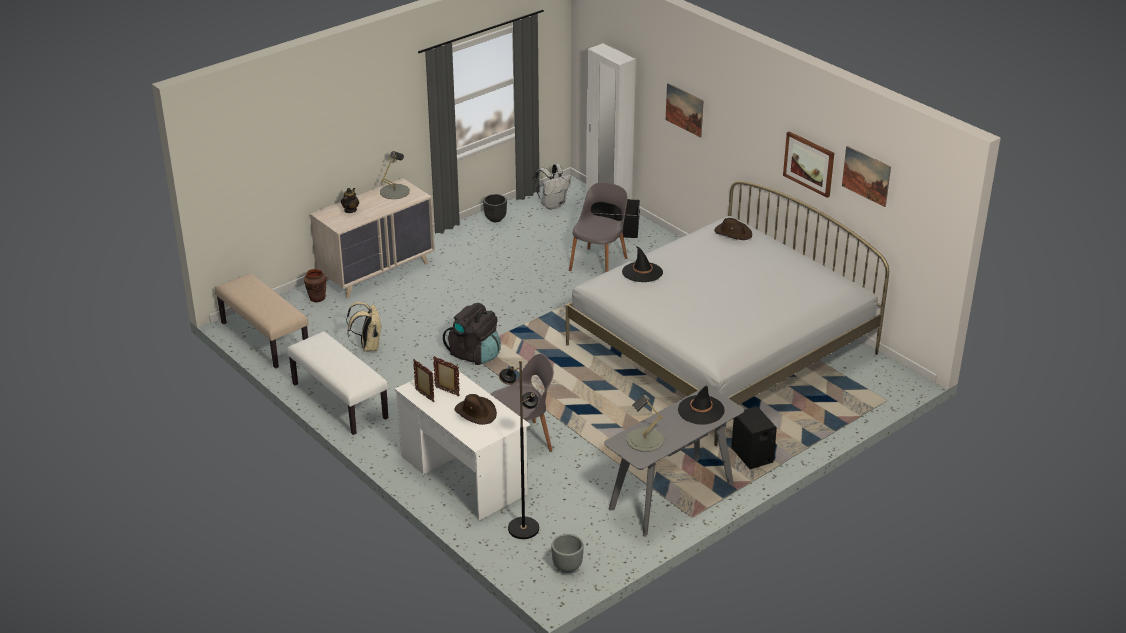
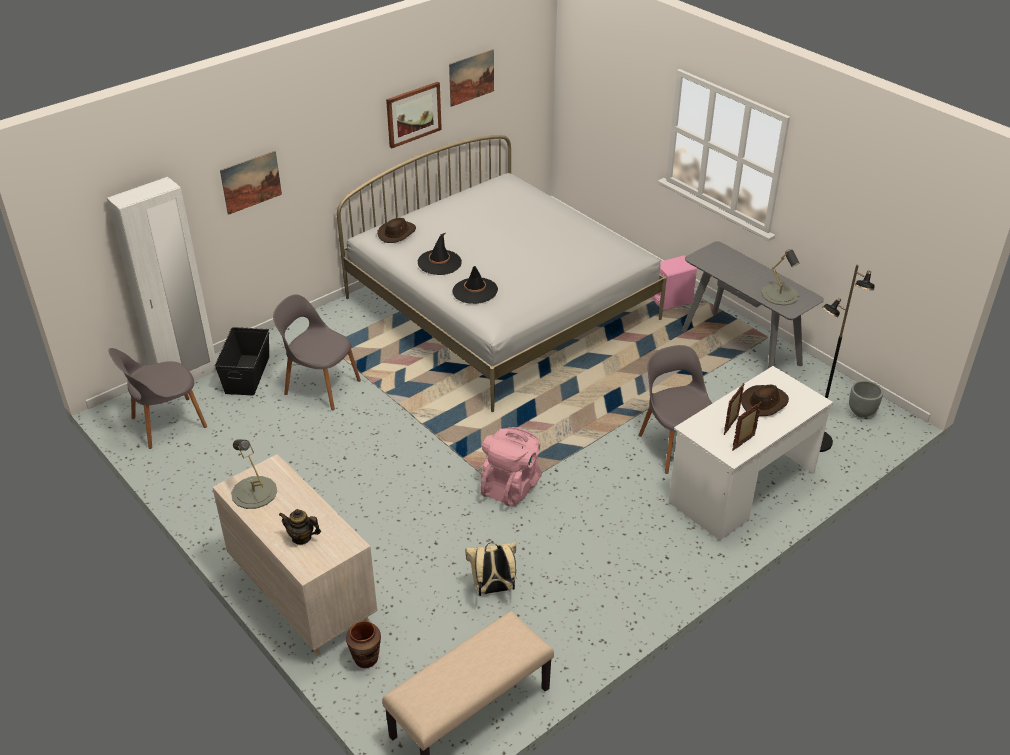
camera: 90 degrees left, 5 degrees up
white bench [287,331,388,435] -> none
black backpack [443,303,501,365] -> pink backpack [480,427,542,506]
black planter [483,194,507,222] -> none
white backpack [535,164,571,210] -> grey chair [108,348,207,449]
black hat [678,385,724,424] -> black hat moved to [418,233,462,275]
black speaker [731,406,777,469] -> pink speaker [651,255,697,310]

